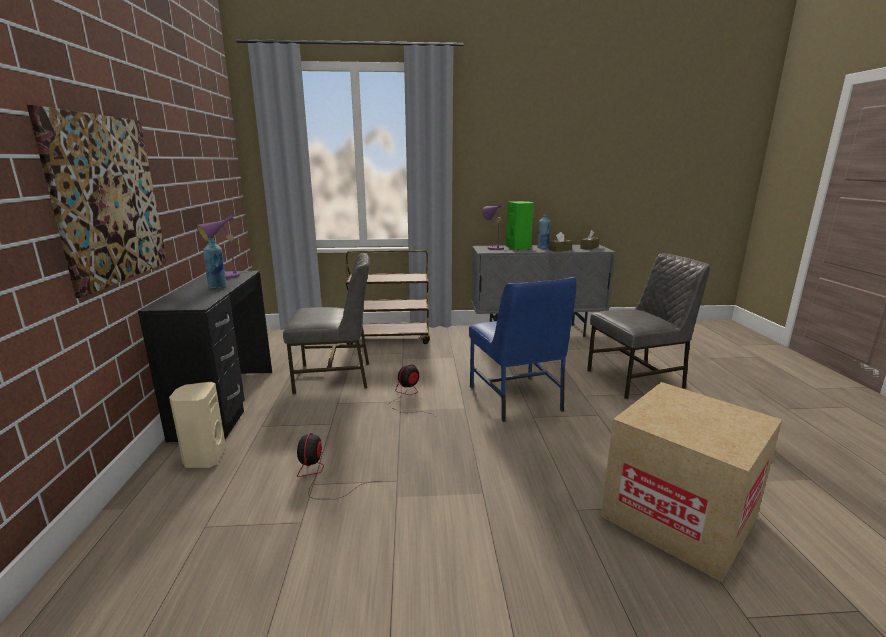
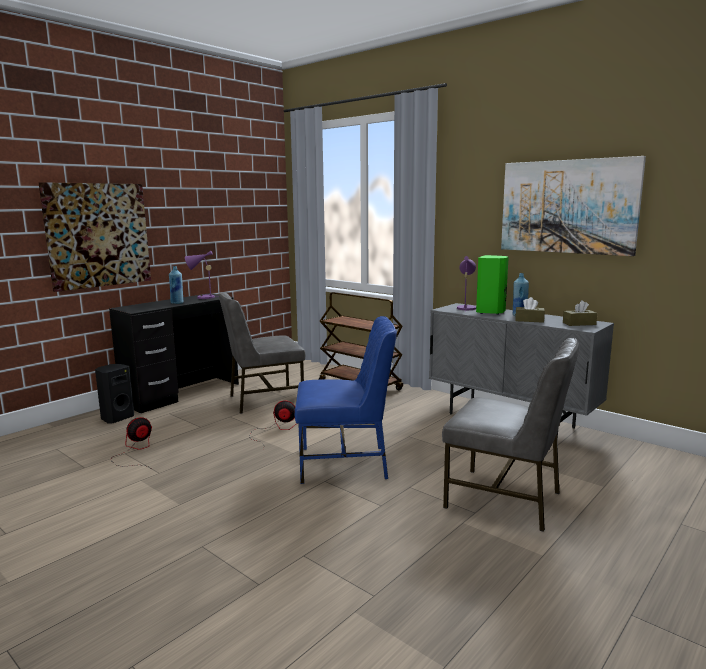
camera: 45 degrees right, 5 degrees down
beige speaker [169,382,226,468] -> black speaker [95,364,134,424]
grey chair [283,253,370,394] -> grey chair turned 120 degrees clockwise [219,292,305,414]
blue chair [469,277,577,422] -> blue chair turned 120 degrees counterclockwise [295,316,397,484]
cardboard box [601,382,782,582] -> none
none -> picture [501,156,646,256]

